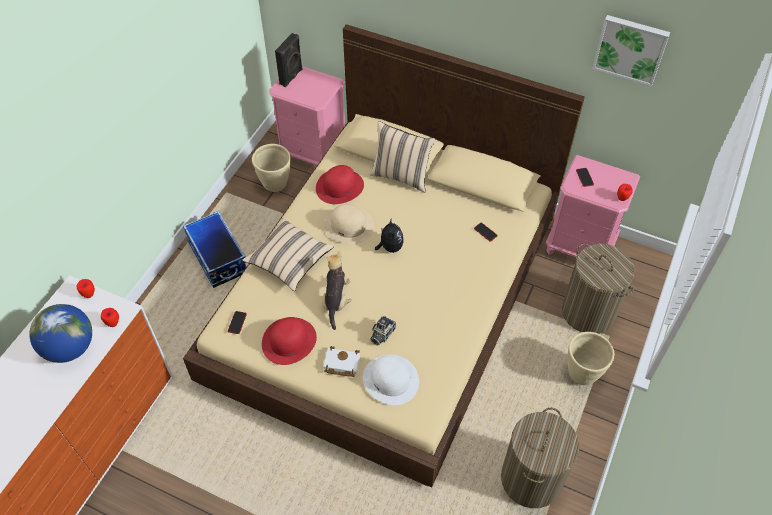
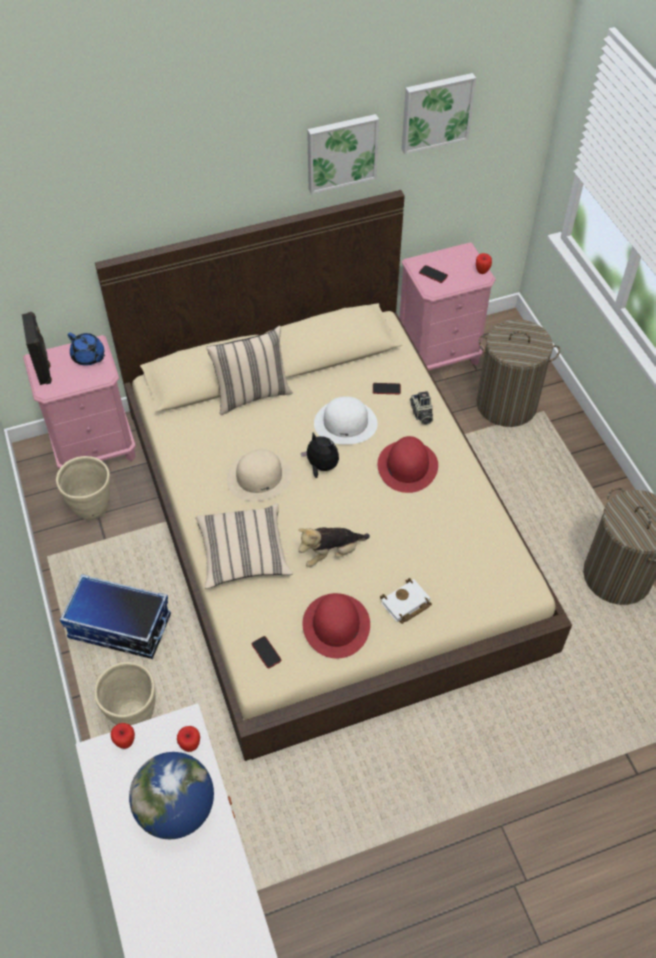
camera: 45 degrees left, 0 degrees up
red hat [316,165,364,204] -> red hat moved to [378,436,438,493]
plush toy [322,251,352,330] -> plush toy turned 75 degrees counterclockwise [298,527,370,567]
white hat [363,355,419,405] -> white hat moved to [314,396,378,444]
camera [370,316,396,346] -> camera moved to [410,391,433,425]
beige planter [568,332,614,385] -> beige planter moved to [94,662,156,725]
none -> blue teapot [68,333,105,366]
none -> picture [307,114,379,194]

